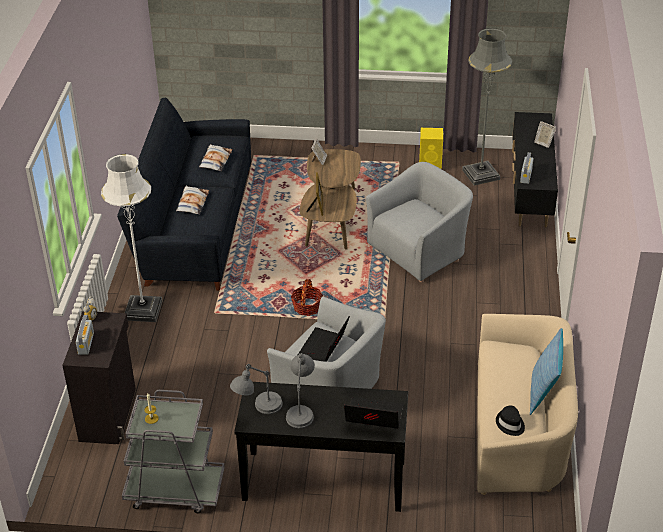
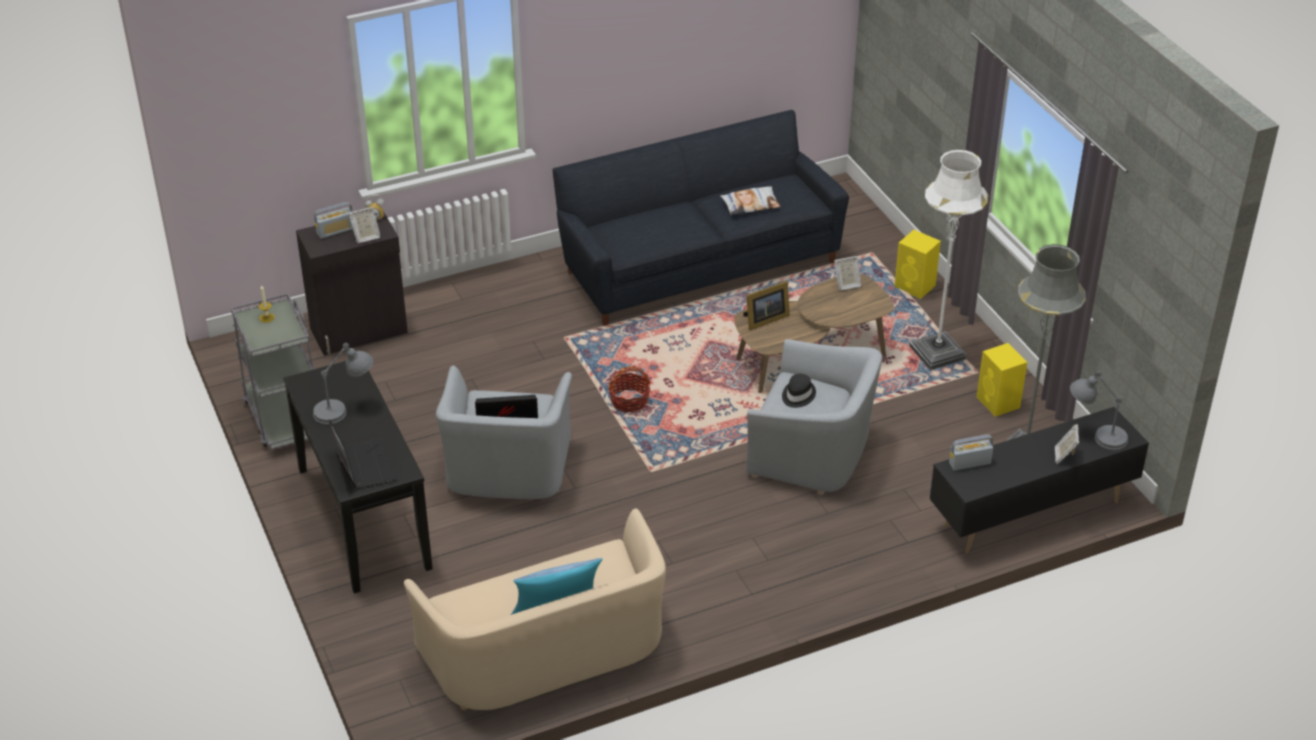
camera: 60 degrees right, 0 degrees up
white floor lamp [101,154,163,322] -> white floor lamp moved to [909,149,988,370]
pillow [176,186,209,215] -> none
grey table lamp [230,364,282,414] -> grey table lamp moved to [1070,371,1128,450]
black hat [496,406,525,436] -> black hat moved to [782,374,816,408]
none -> picture frame [349,207,380,244]
none -> yellow speaker [894,230,941,299]

